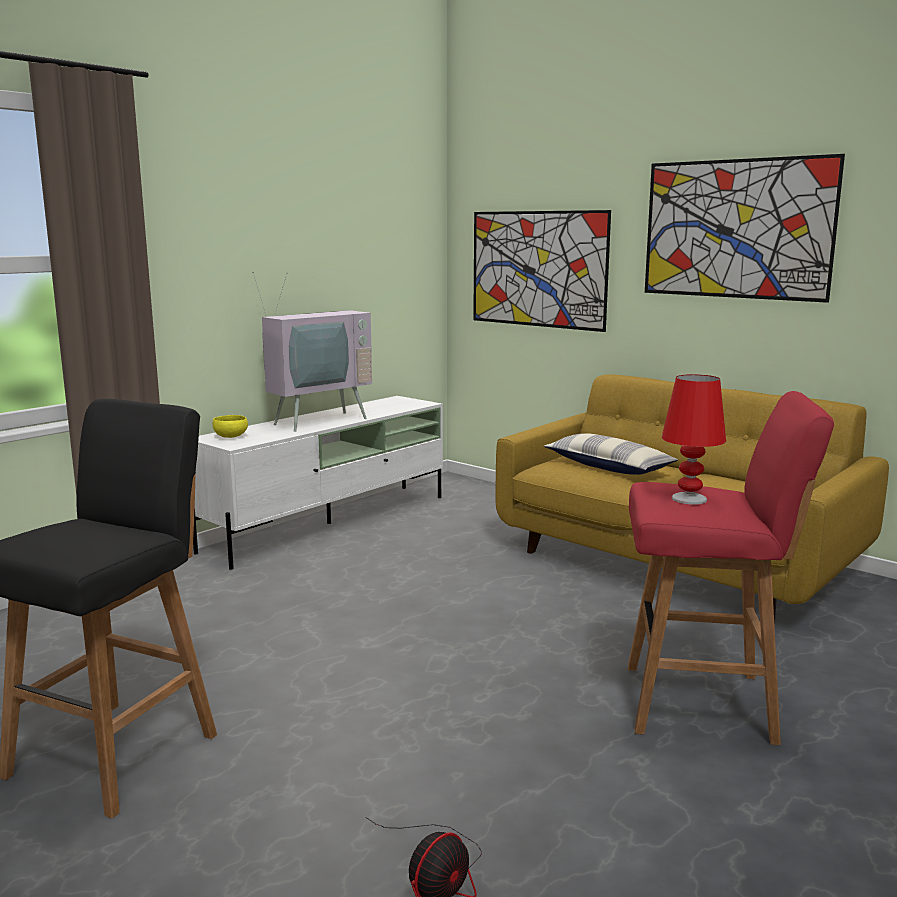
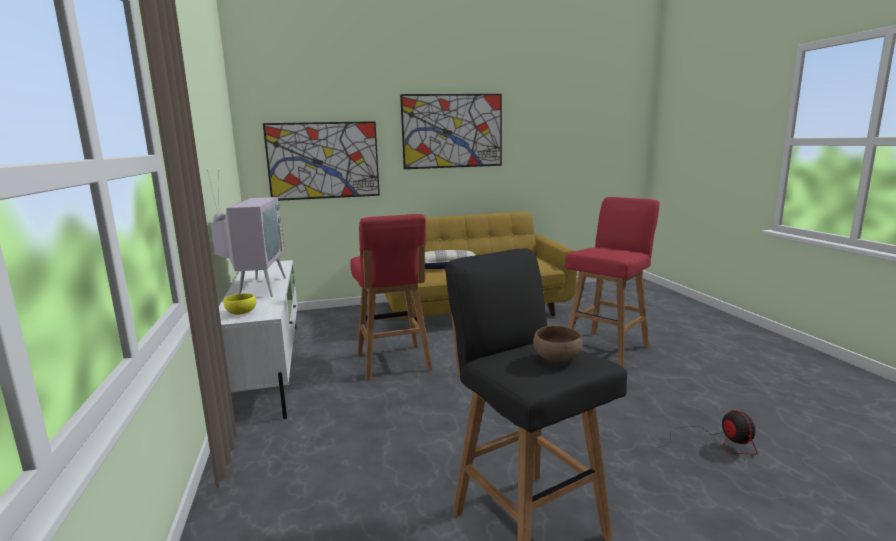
camera: 55 degrees left, 0 degrees up
red table lamp [662,374,726,504] -> none
none -> red stool [351,214,433,381]
none -> brown bowl [533,326,583,362]

